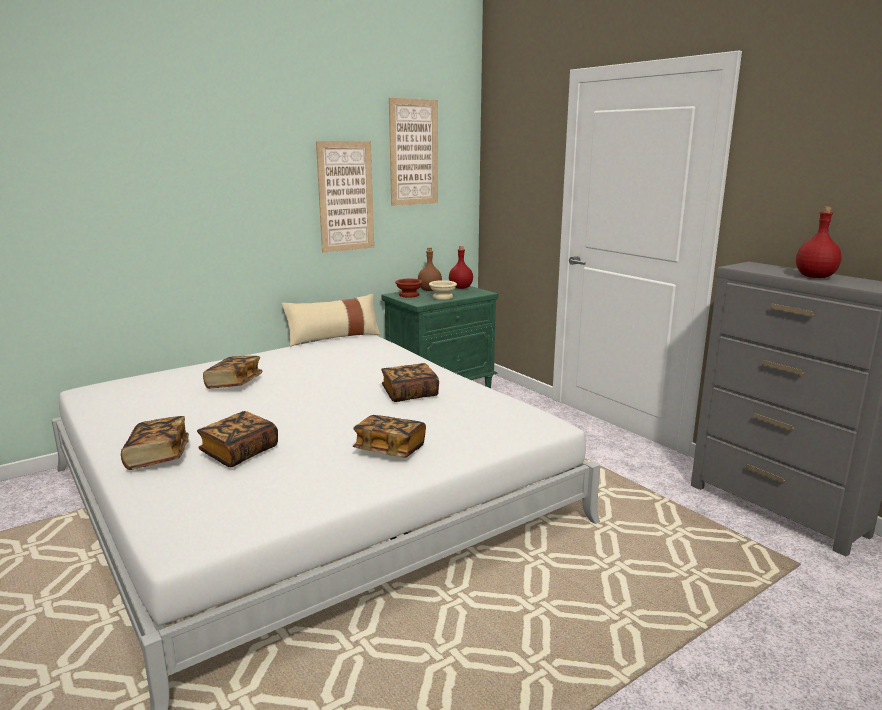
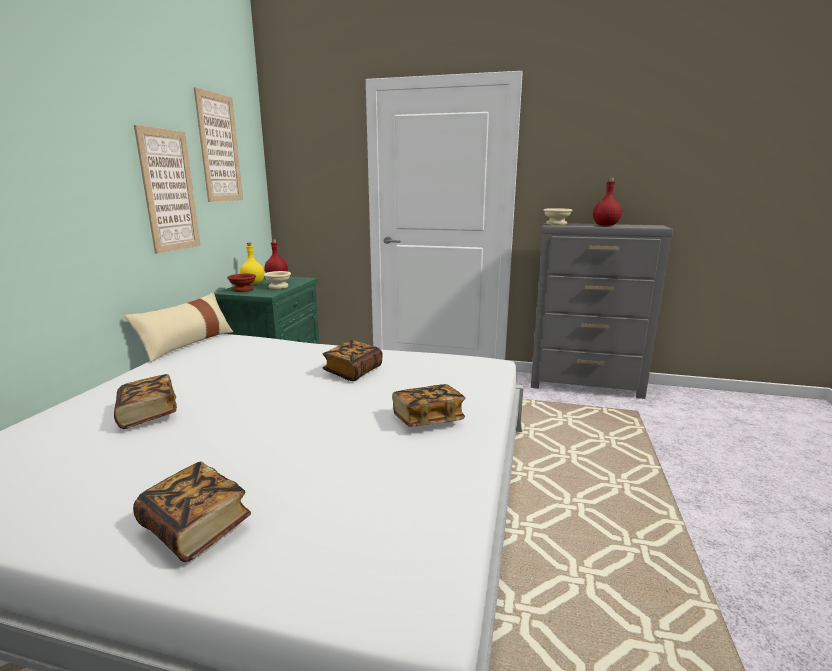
camera: 40 degrees left, 0 degrees up
book [197,411,278,467] -> none
brown bottle [418,248,442,291] -> yellow bottle [240,242,265,284]
none -> beige bowl [543,208,573,225]

